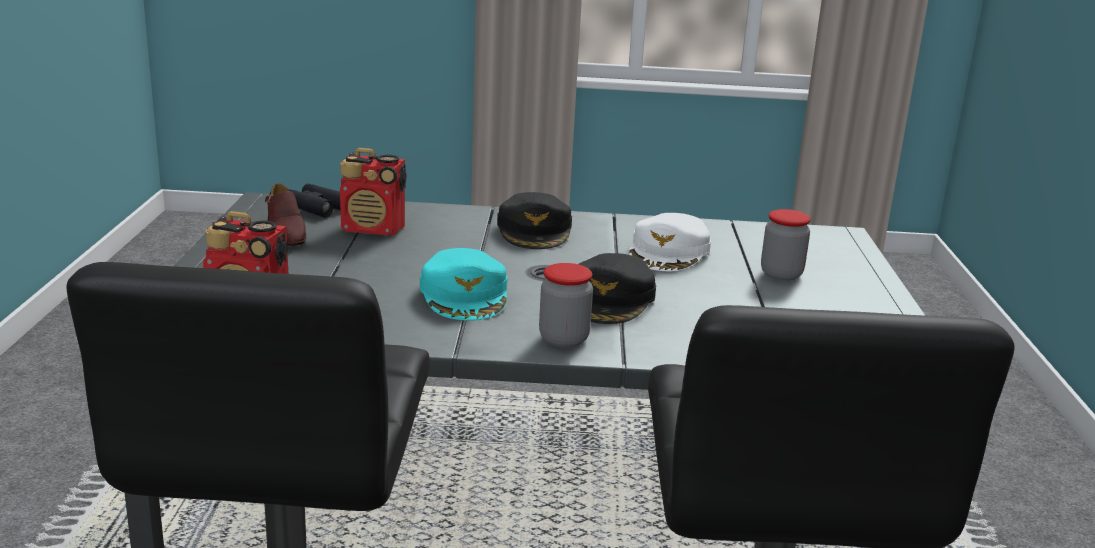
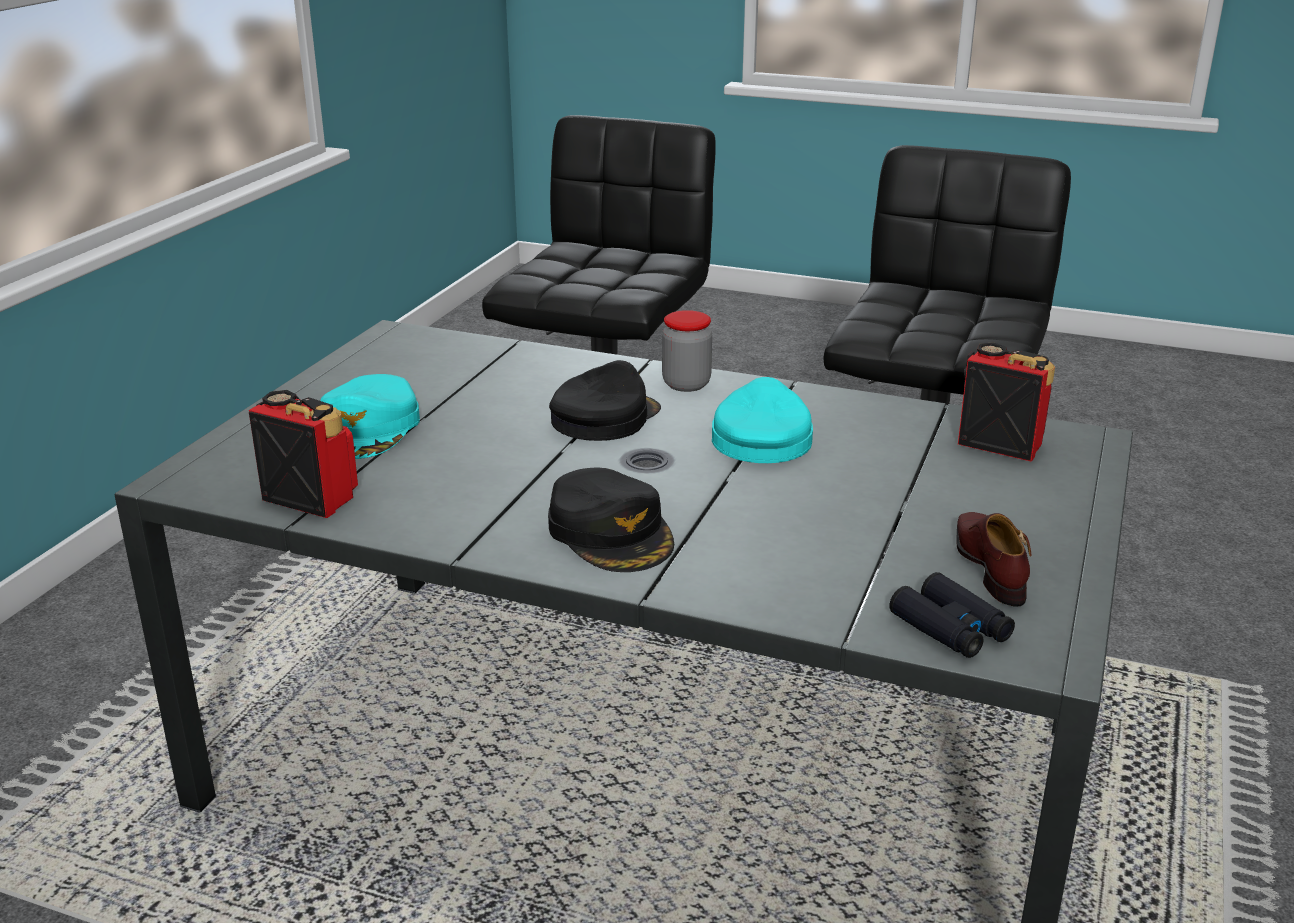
camera: 160 degrees left, 5 degrees up
radio [340,148,406,235] -> radio moved to [249,390,358,518]
black cap [497,192,572,249] -> black cap turned 135 degrees clockwise [548,468,674,572]
white cap [629,213,711,271] -> none
jar [761,209,811,281] -> turquoise cap [320,374,420,459]

